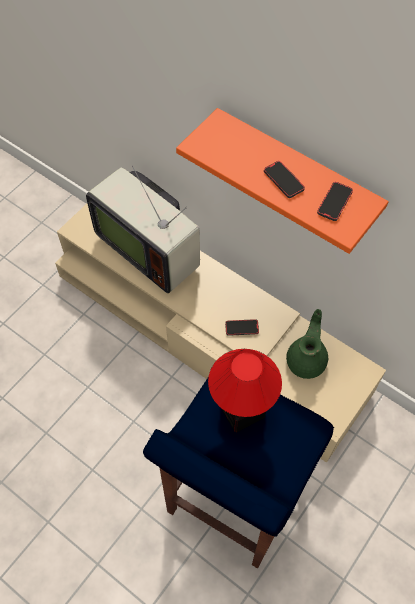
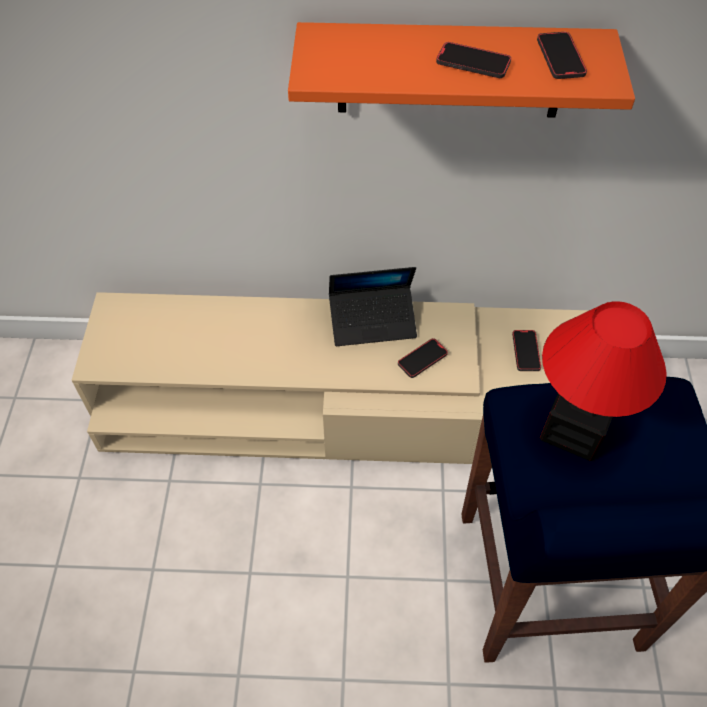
camera: 35 degrees left, 5 degrees down
television [86,165,200,293] -> none
green teapot [286,309,328,379] -> phone [512,330,541,371]
none -> laptop [329,267,417,346]

